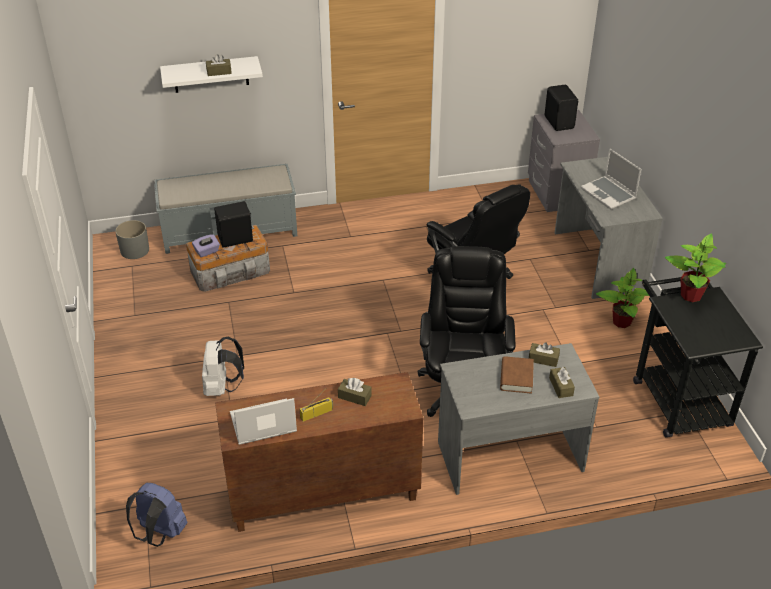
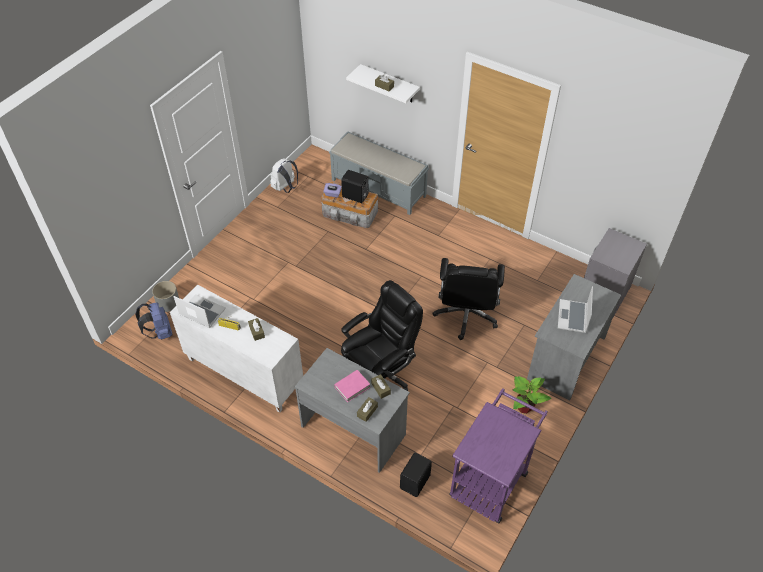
camera: 45 degrees right, 10 degrees up
grey planter [115,220,149,259] -> grey planter moved to [152,281,179,312]
white backpack [202,337,244,396] -> white backpack moved to [270,158,298,193]
brown cabinet [215,372,423,532] -> white cabinet [170,285,303,412]
brown book [500,356,534,394] -> pink book [334,370,370,402]
black speaker [544,85,578,131] -> black speaker moved to [400,453,432,497]
black cart [633,271,763,437] -> purple cart [450,388,548,523]
potted plant [665,233,726,302] -> none

